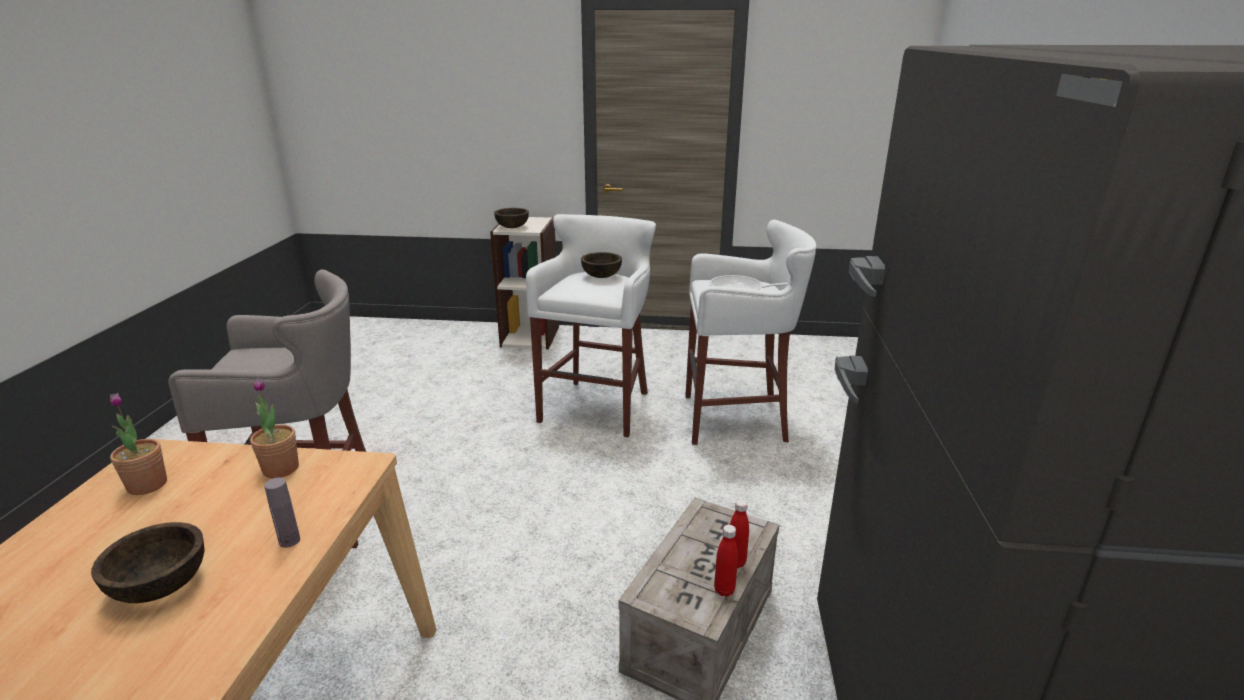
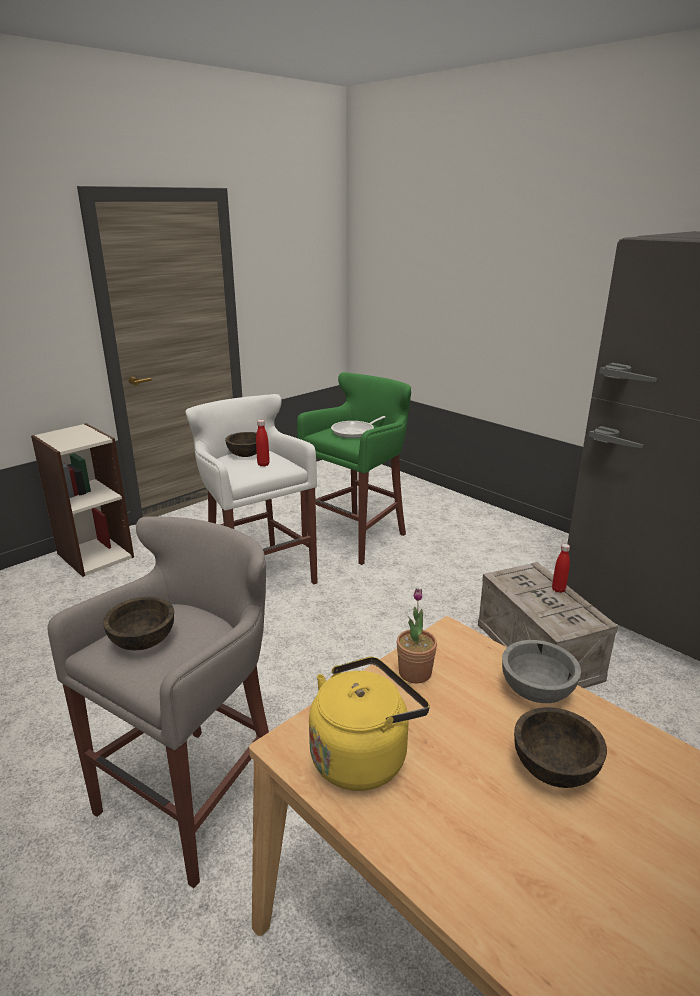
camera: 50 degrees left, 0 degrees up
potted plant [110,393,167,495] -> yellow kettle [309,657,430,791]
grey bottle [264,477,300,548] -> grey bowl [502,640,581,703]
brown bowl [494,208,529,228] -> brown bowl moved to [103,597,174,650]
white stool [685,220,816,445] -> green stool [297,372,411,565]
red bottle [714,525,738,597] -> red bottle moved to [256,420,270,466]

